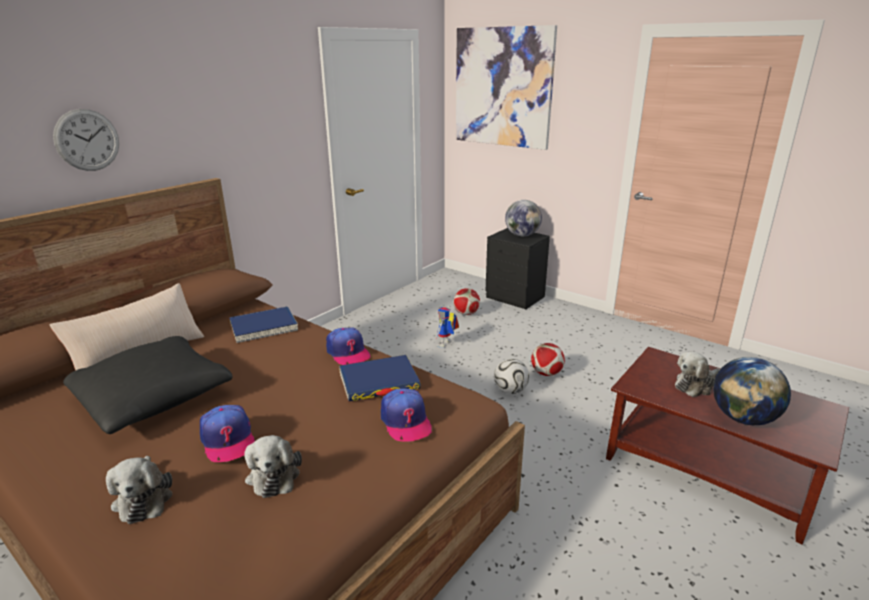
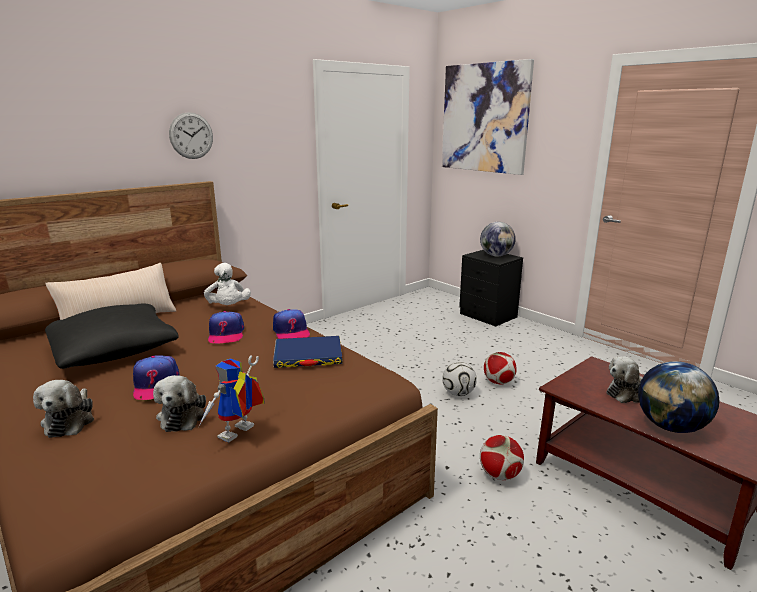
camera: 10 degrees right, 5 degrees down
wall clock [53,109,119,171] -> wall clock moved to [169,112,213,159]
blue book [229,306,298,343] -> white plush toy [204,263,251,305]
cap [381,388,432,442] -> cap moved to [208,311,244,343]
toy robot [436,305,459,348] -> toy robot moved to [199,355,265,442]
football [453,288,480,315] -> football moved to [480,435,524,480]

